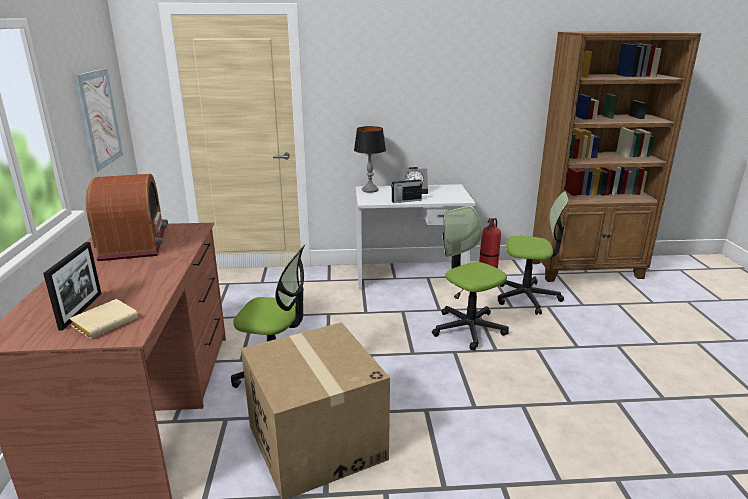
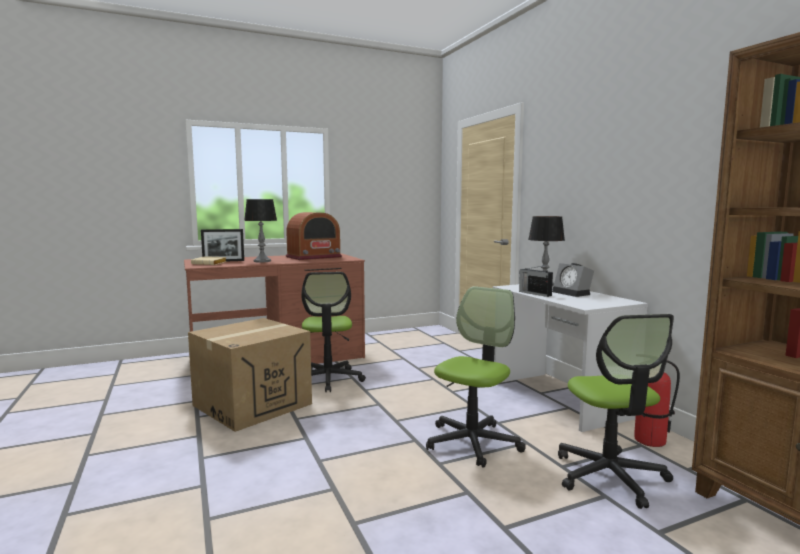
camera: 70 degrees right, 15 degrees down
picture [74,68,123,172] -> none
none -> table lamp [244,199,277,263]

